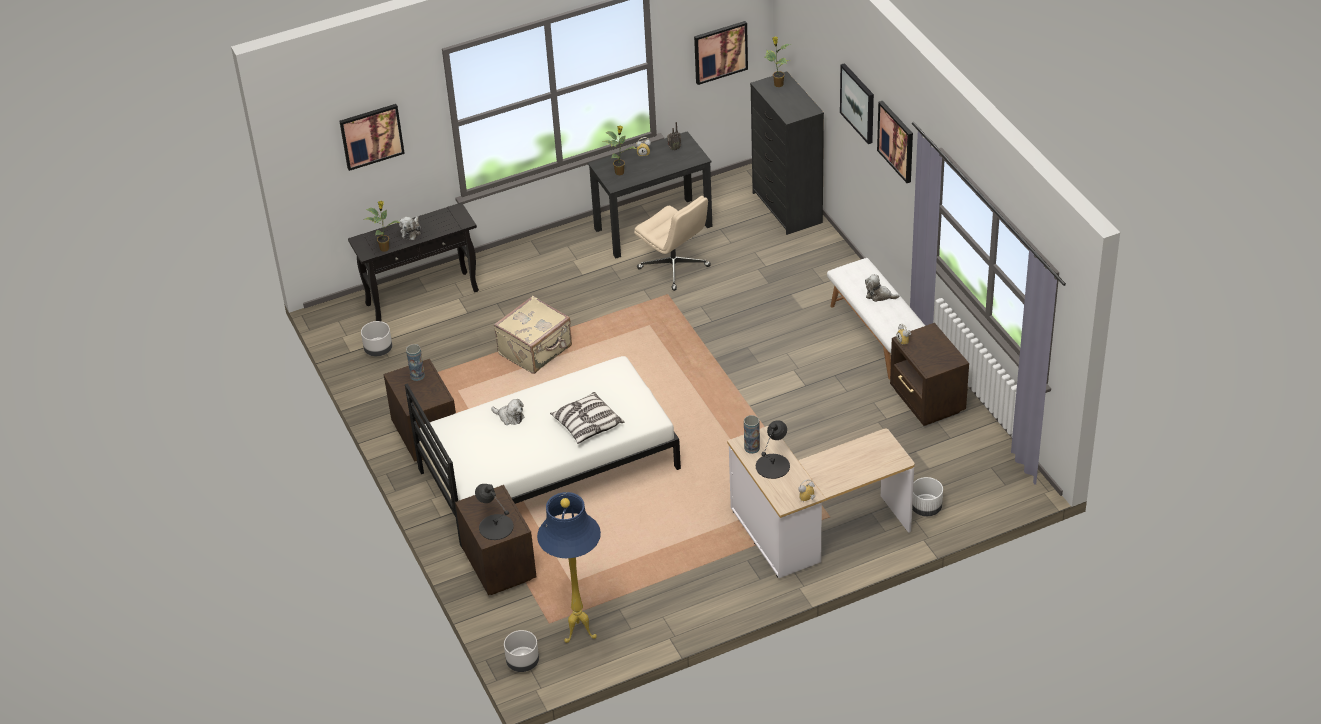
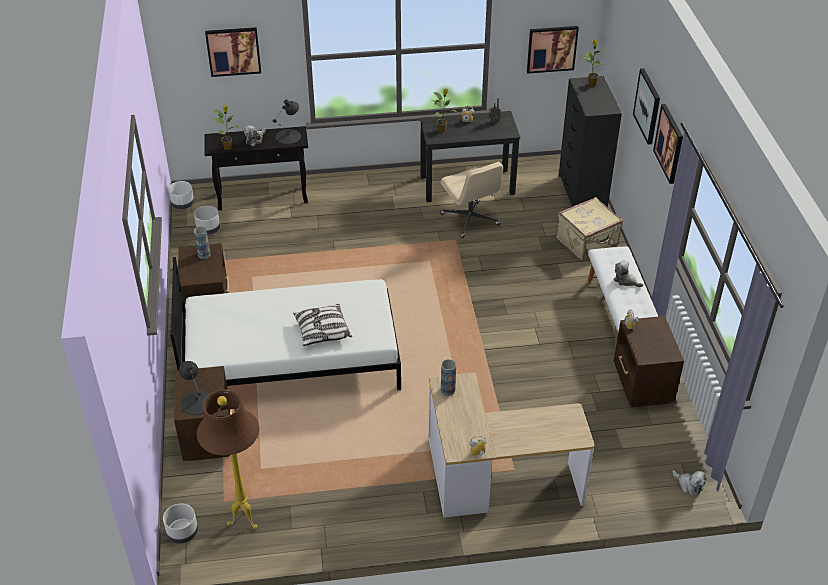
camera: 15 degrees right, 0 degrees up
plush toy [491,399,524,425] -> plush toy moved to [672,470,707,495]
beige suitcase [494,296,572,374] -> beige suitcase moved to [556,197,623,260]
blue floor lamp [537,492,601,643] -> brown floor lamp [197,389,259,529]
black table lamp [756,420,790,479] -> black table lamp moved to [273,99,301,145]
white planter [912,477,943,516] -> white planter moved to [168,181,194,209]

